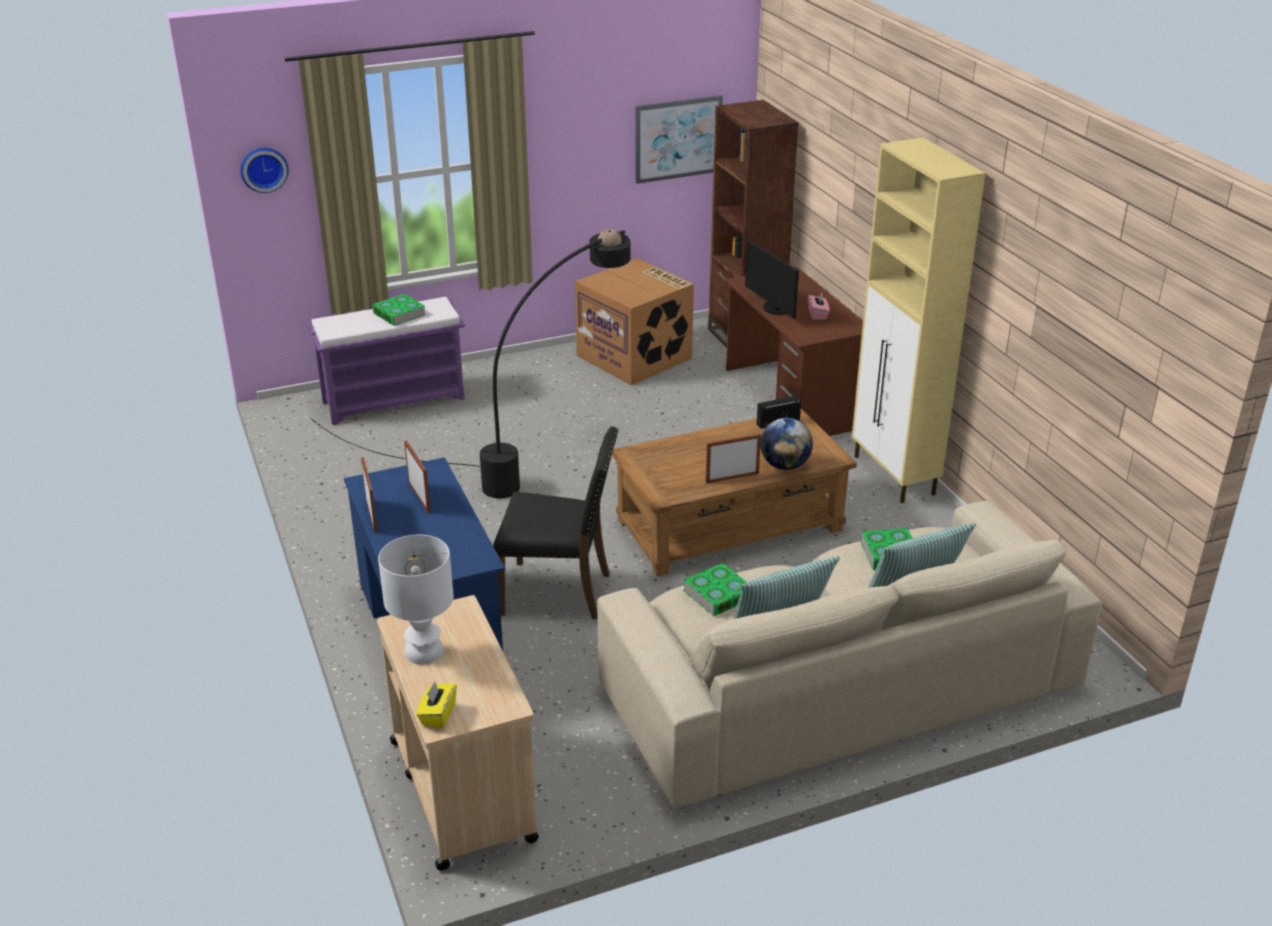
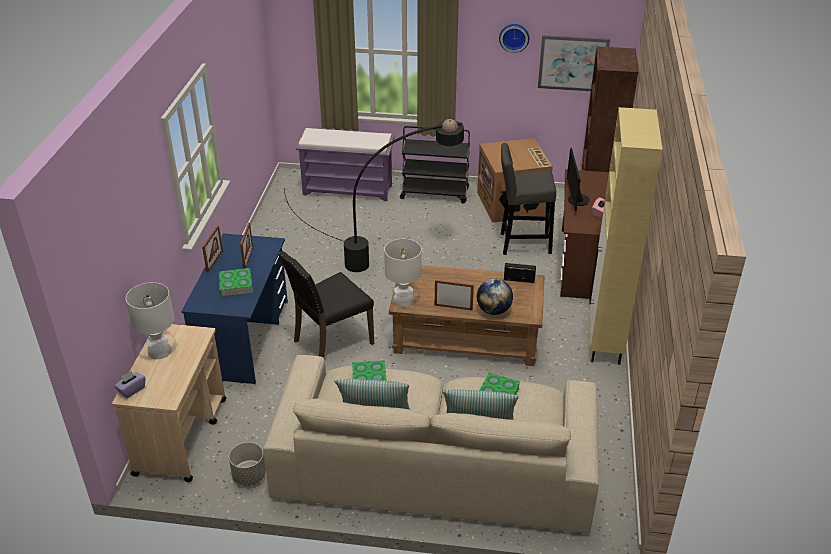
camera: 30 degrees right, 5 degrees up
wall clock [240,148,289,193] -> wall clock moved to [499,24,529,53]
book [372,294,426,326] -> book moved to [219,268,253,297]
yellow tissue box [416,681,457,728] -> purple tissue box [114,371,145,398]
black chair [493,426,619,619] -> black chair turned 105 degrees clockwise [278,251,374,358]
none -> grey planter [229,442,266,486]
none -> white table lamp [384,239,422,307]
none -> black cart [400,126,470,204]
none -> grey stool [501,143,556,255]

